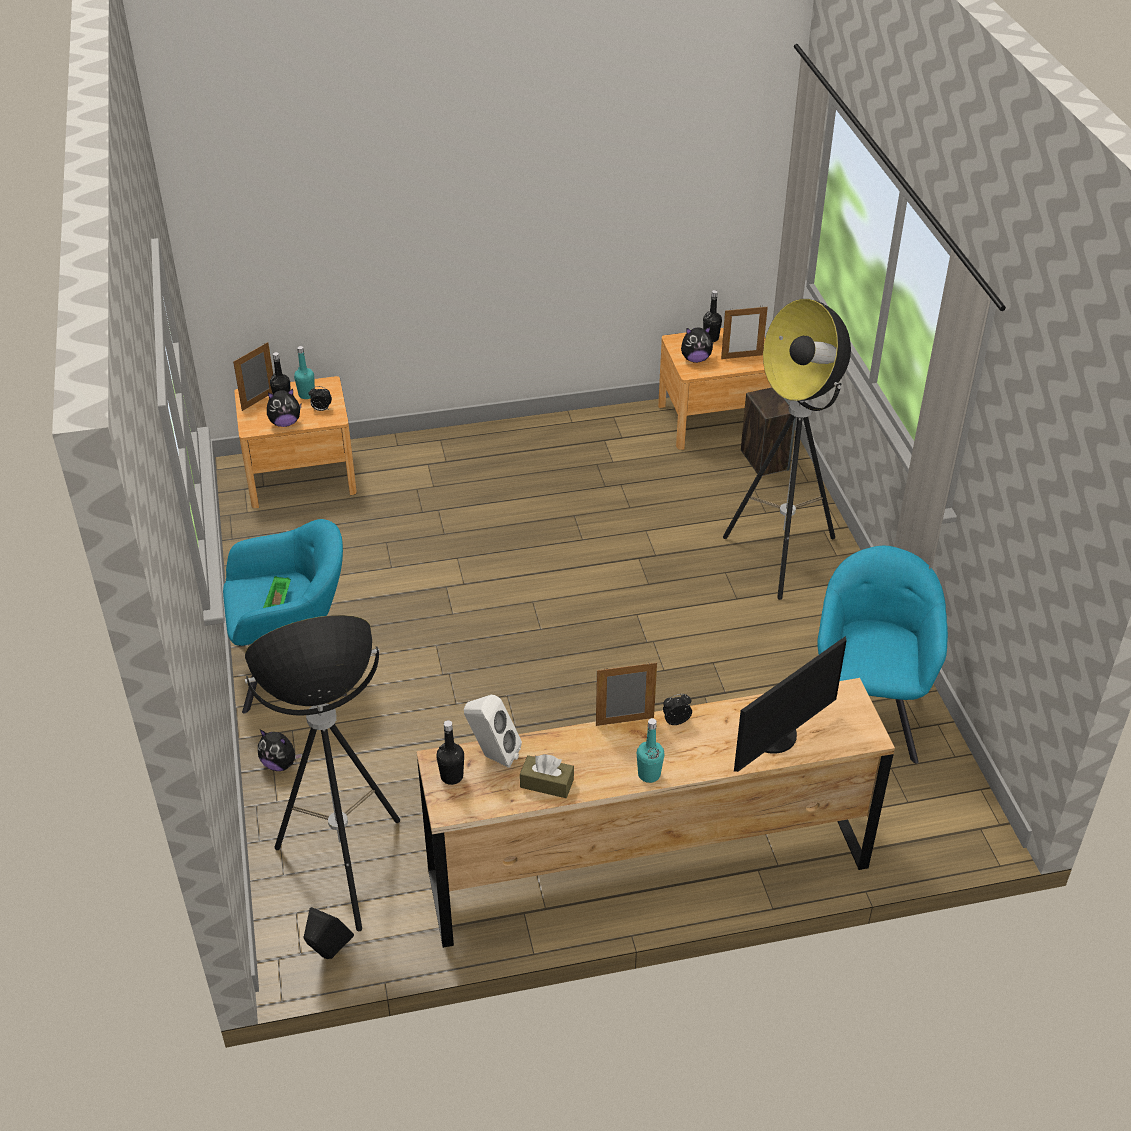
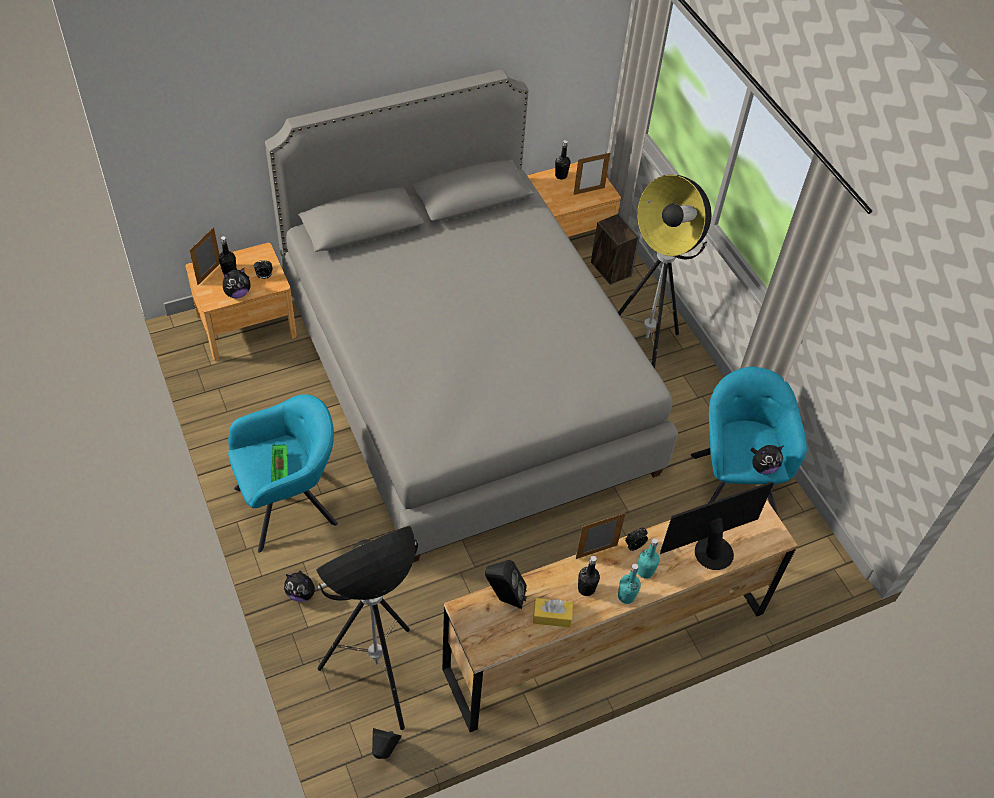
camera: 15 degrees left, 10 degrees up
turquoise bottle [294,346,315,399] -> turquoise bottle moved to [637,538,660,579]
black bottle [436,720,464,785] -> black bottle moved to [578,556,600,596]
white speaker [464,695,522,768] -> black speaker [485,560,527,609]
brown tissue box [520,754,574,798] -> yellow tissue box [533,598,573,627]
plush toy [681,327,714,363] -> plush toy moved to [750,445,783,474]
monitor [734,636,847,772] -> monitor turned 150 degrees counterclockwise [660,482,774,570]
none -> grey bed [265,69,678,563]

